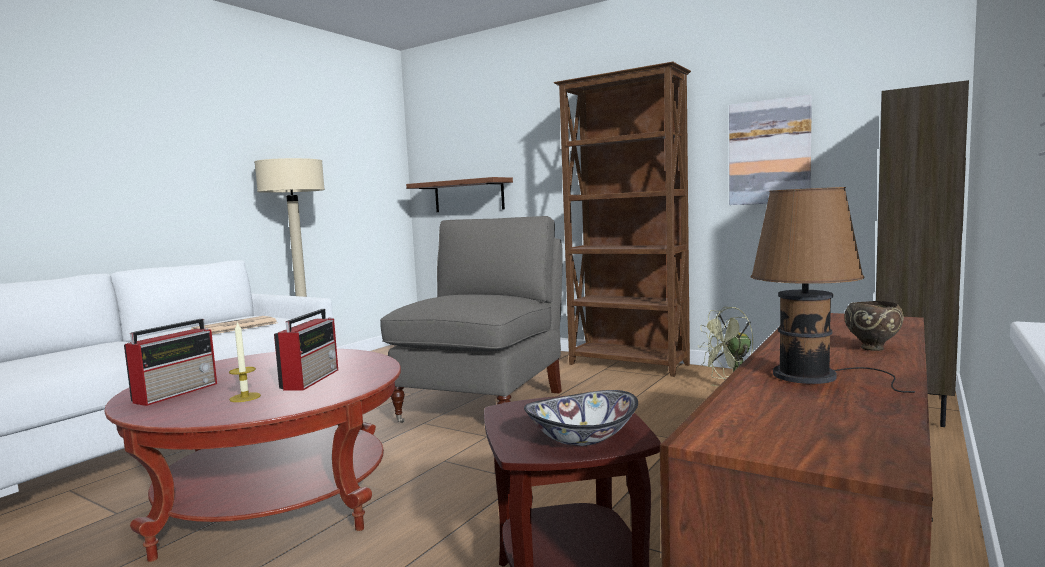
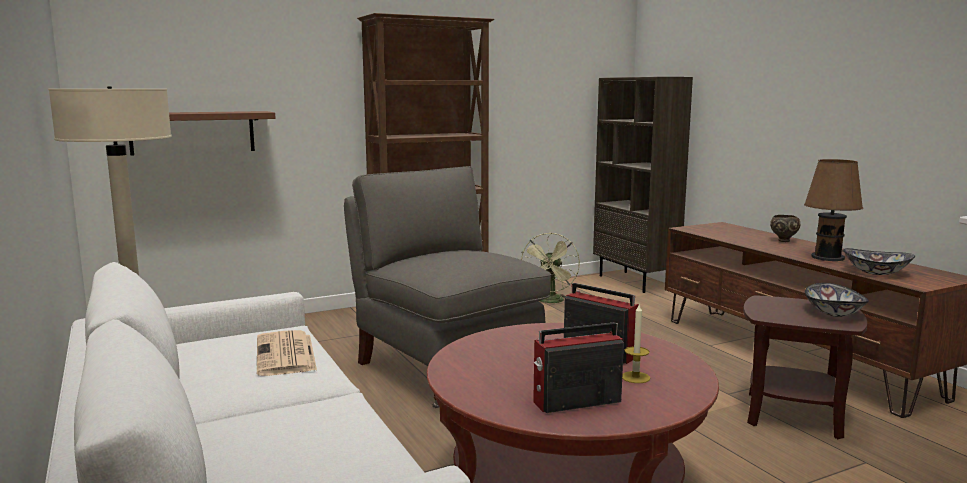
camera: 60 degrees left, 5 degrees up
radio [124,319,217,406] -> radio turned 75 degrees counterclockwise [533,322,624,413]
picture [729,95,812,205] -> none
none -> bowl [843,248,915,275]

